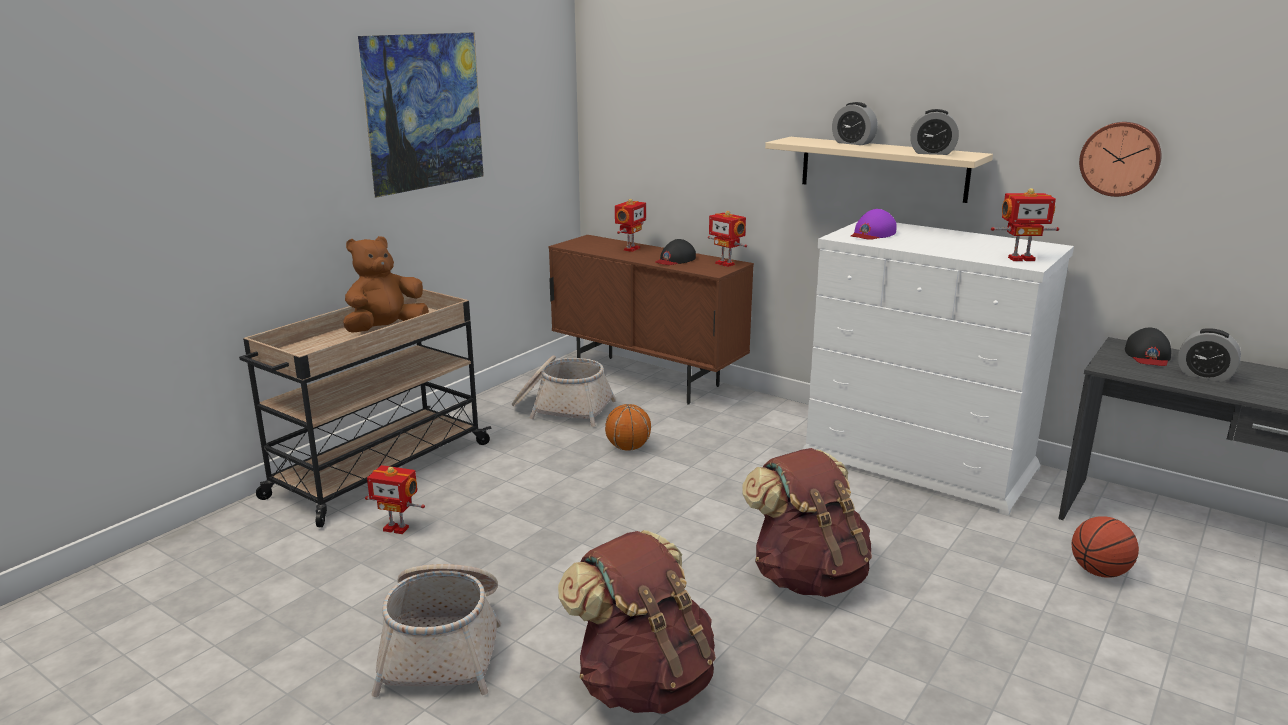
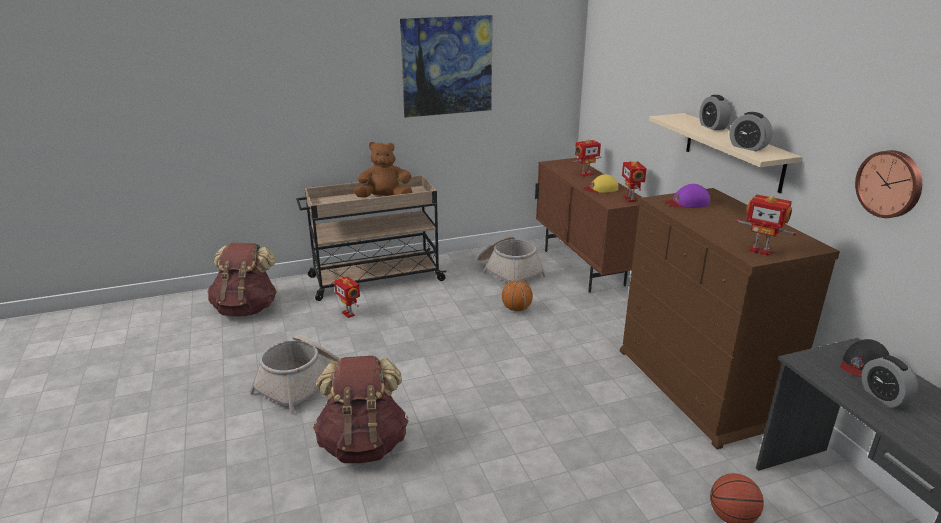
camera: 35 degrees right, 5 degrees up
black cap [655,239,696,265] -> yellow cap [583,174,618,193]
brown backpack [742,448,872,597] -> brown backpack moved to [208,243,277,317]
white dresser [802,221,1074,516] -> brown dresser [620,188,840,449]

